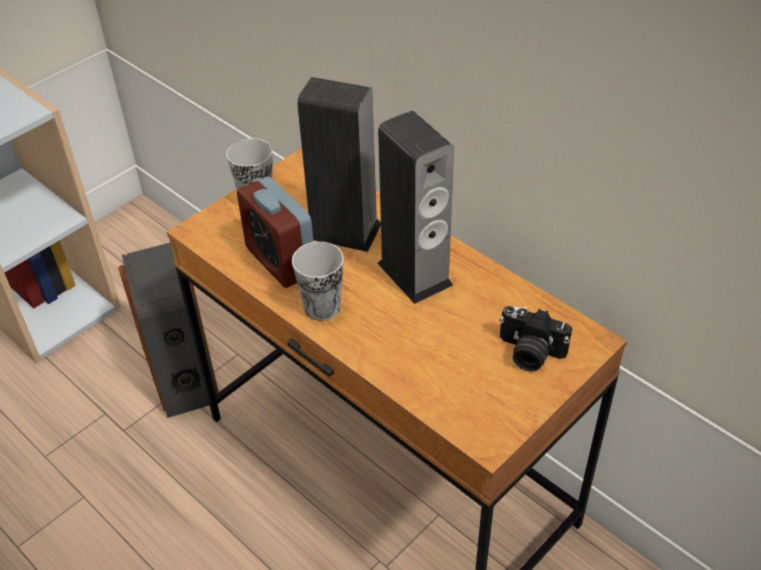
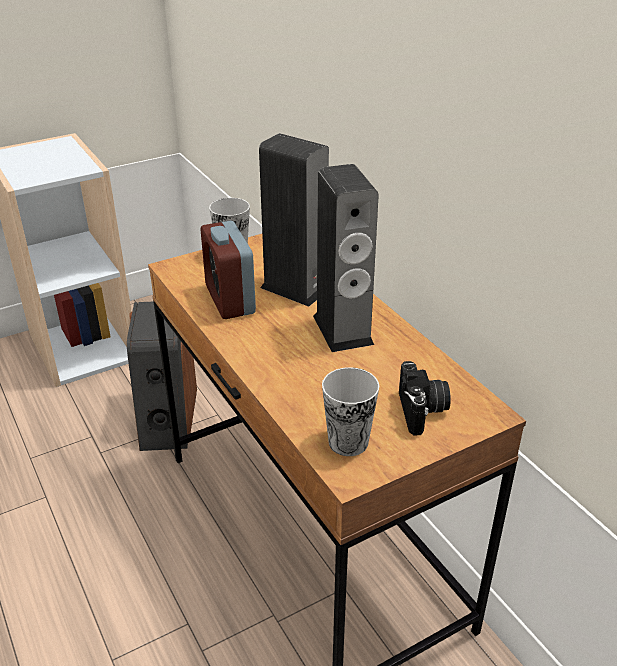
camera: 15 degrees right, 10 degrees down
cup [292,242,344,321] -> cup moved to [322,367,379,456]
camera [499,306,572,372] -> camera turned 135 degrees counterclockwise [399,361,451,436]

